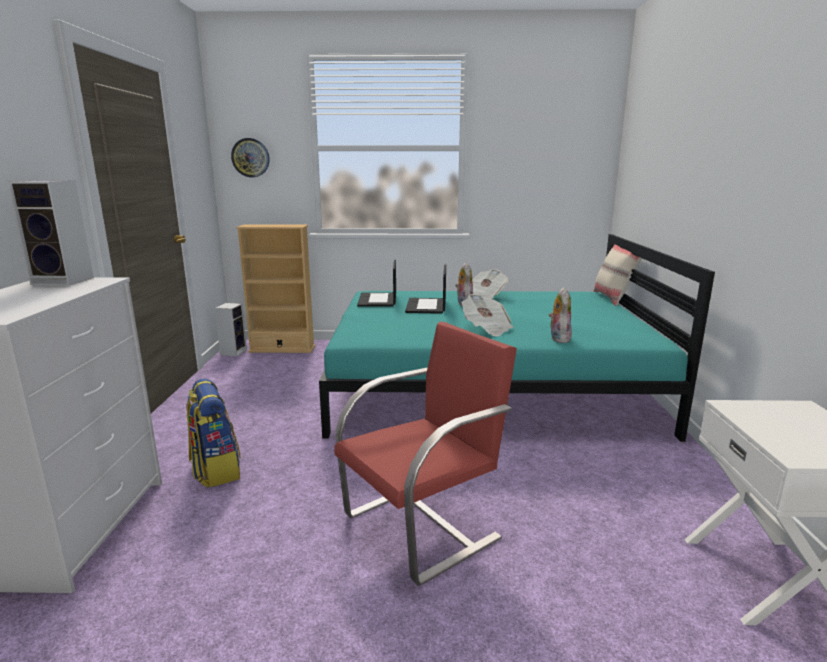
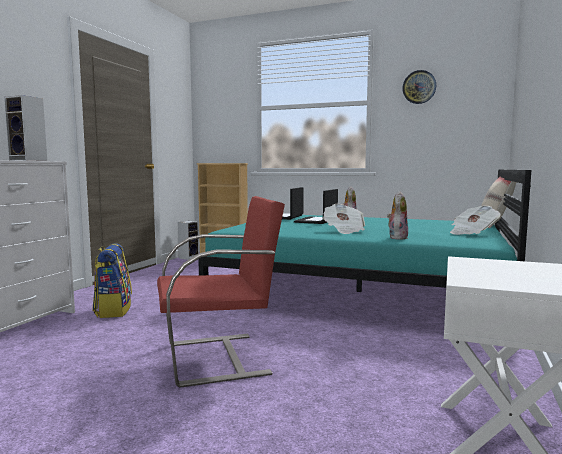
camera: 20 degrees right, 10 degrees down
wall clock [231,138,270,177] -> wall clock moved to [402,70,436,104]
newspaper [472,269,508,299] -> newspaper moved to [450,205,500,235]

